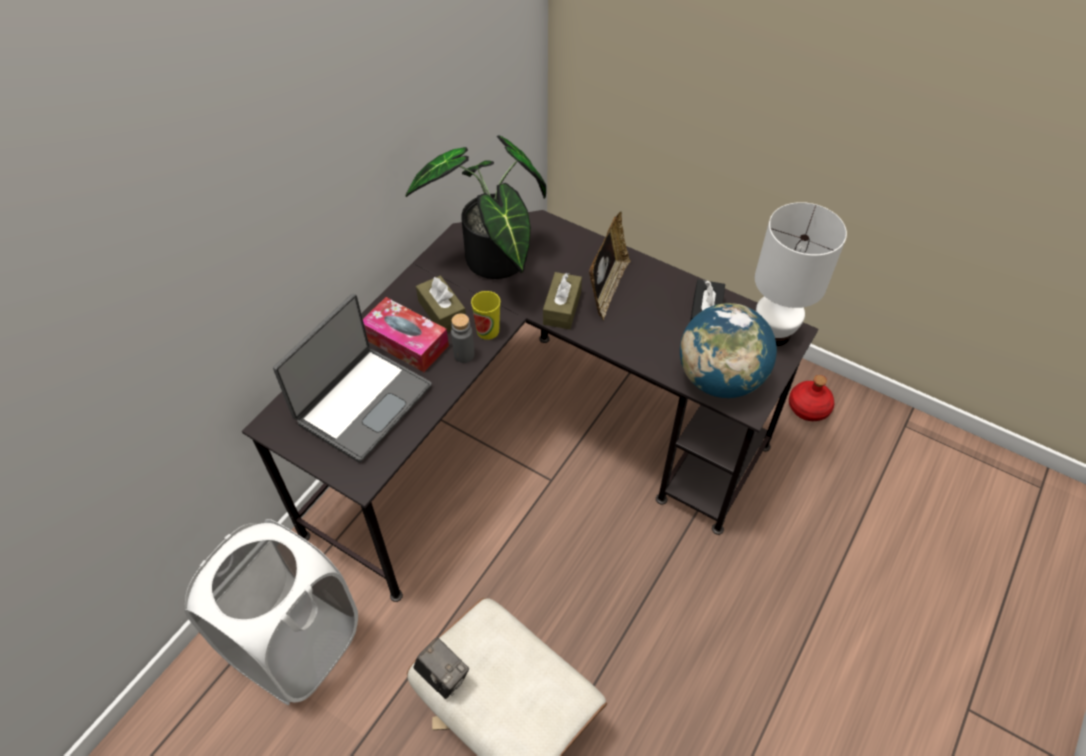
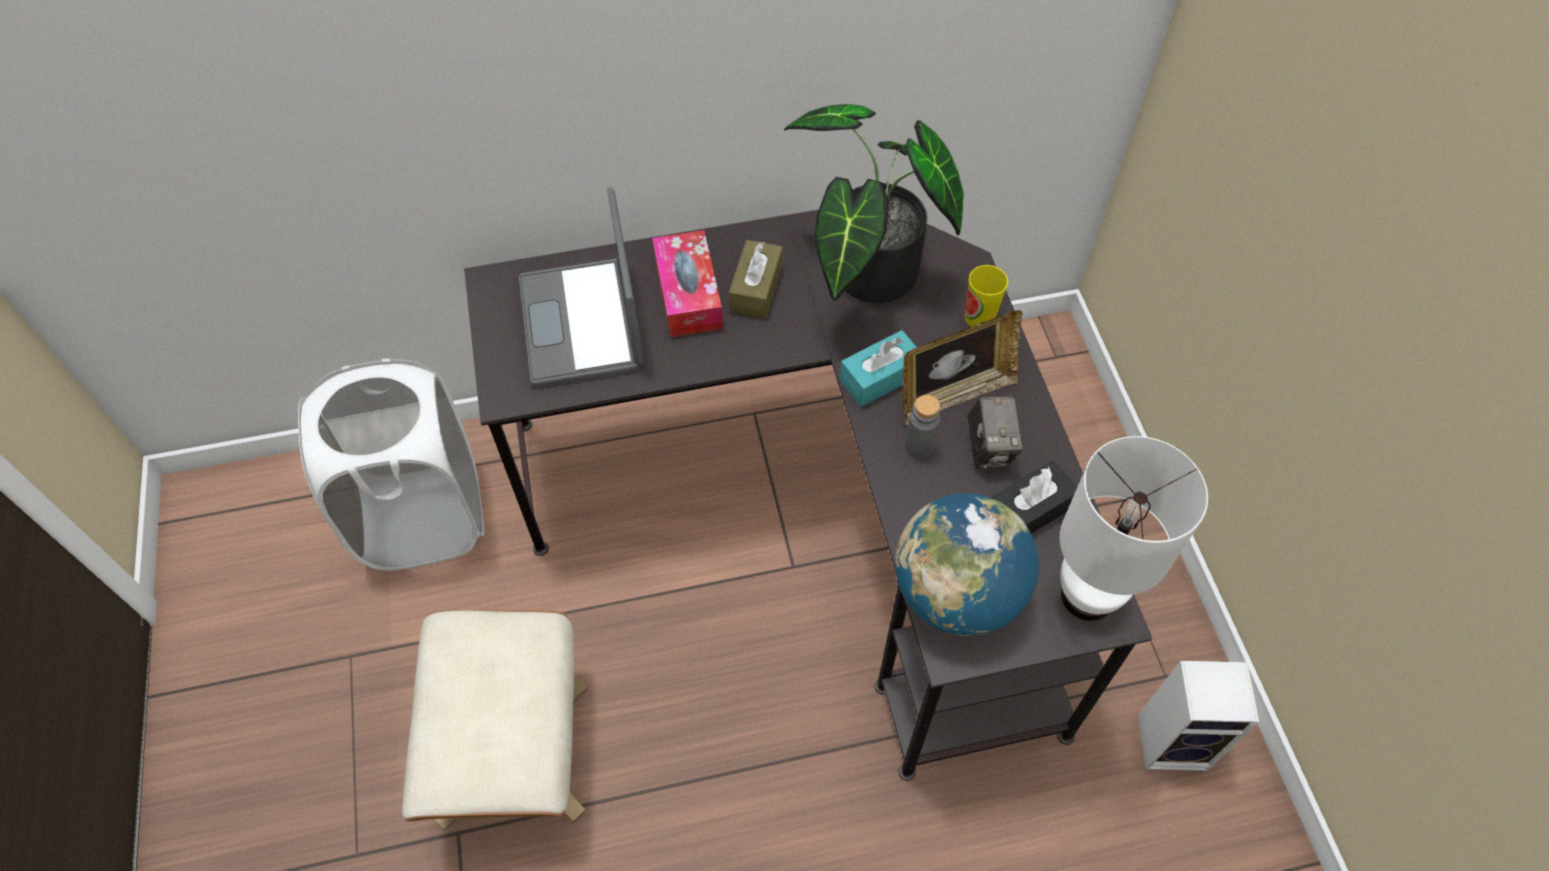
camera: 45 degrees right, 5 degrees up
laptop [273,294,432,462] -> laptop turned 90 degrees clockwise [519,187,644,387]
camera [414,637,469,699] -> camera moved to [967,396,1023,469]
grey bottle [451,313,475,363] -> grey bottle moved to [905,395,940,459]
cup [471,291,500,340] -> cup moved to [965,265,1008,327]
brown tissue box [543,272,582,329] -> turquoise tissue box [840,330,917,407]
red bottle [789,375,835,421] -> speaker [1138,661,1259,771]

